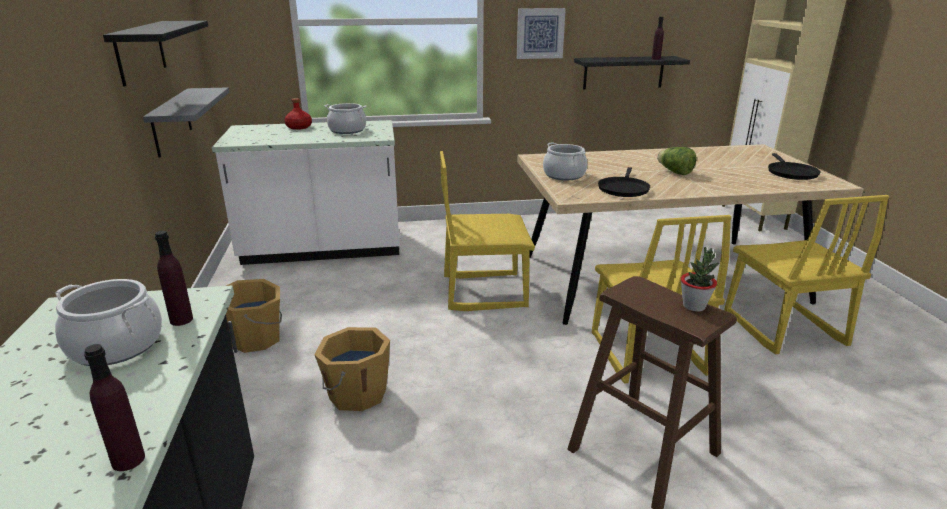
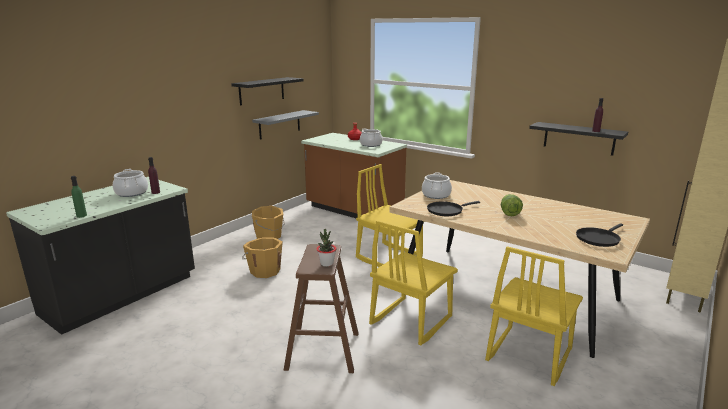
camera: 45 degrees right, 5 degrees down
purple bottle [84,344,145,471] -> green bottle [71,176,87,218]
white counter [212,120,400,265] -> brown counter [301,133,407,218]
picture [517,8,566,59] -> none

